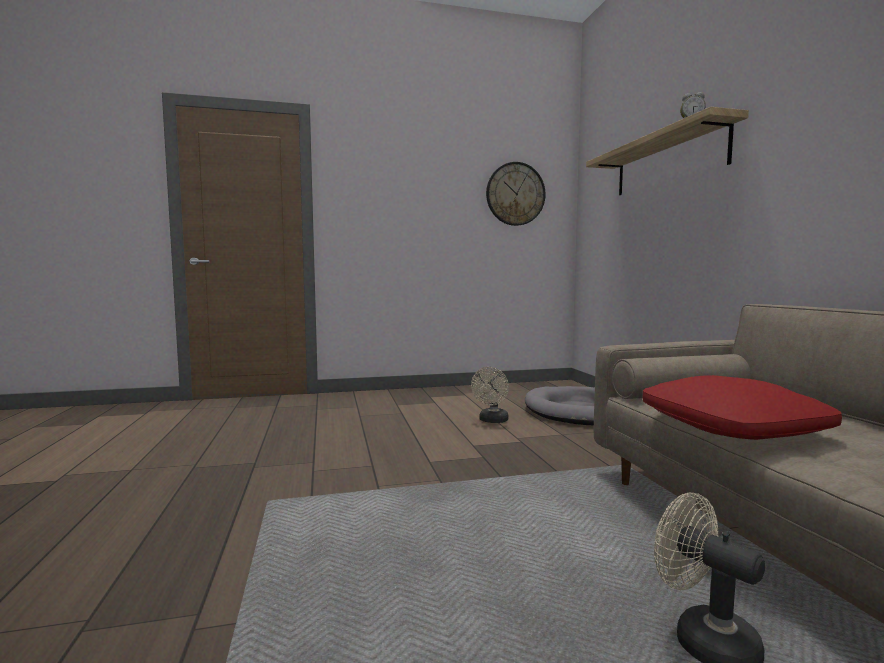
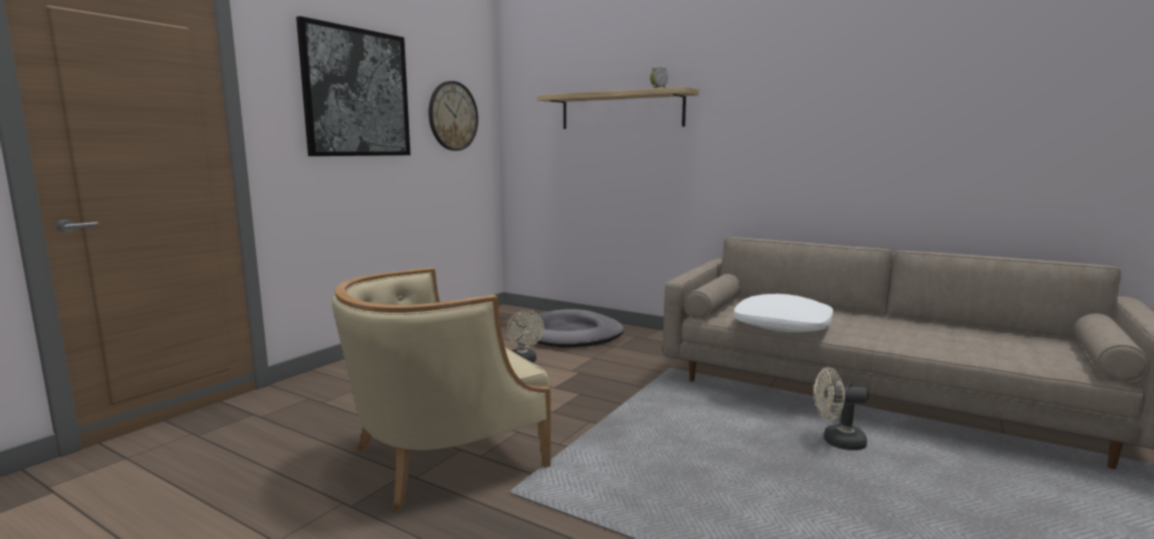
camera: 45 degrees left, 5 degrees up
red pillow [643,375,842,440] -> white pillow [734,294,834,332]
none -> picture [296,16,410,156]
none -> beige armchair [332,267,551,511]

